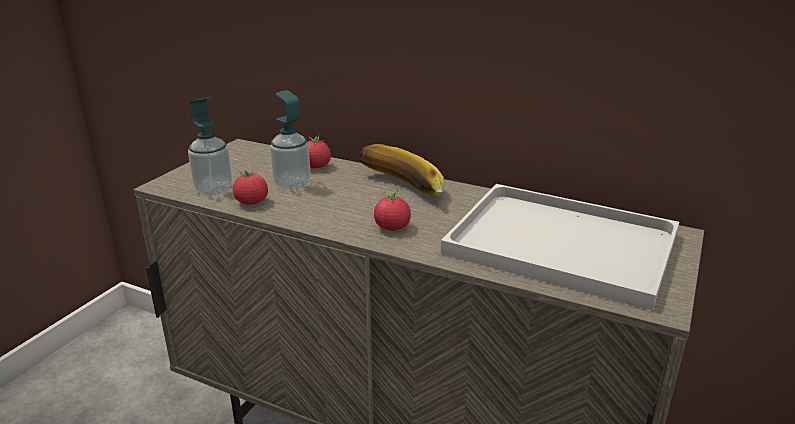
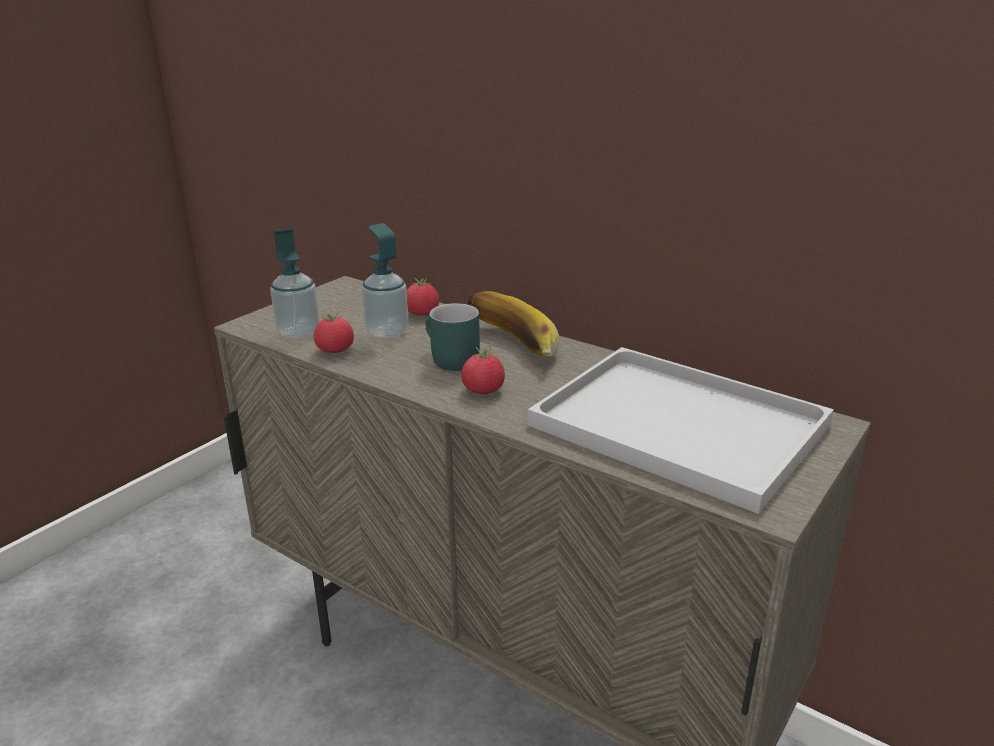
camera: 10 degrees right, 0 degrees up
none -> turquoise mug [425,303,480,371]

